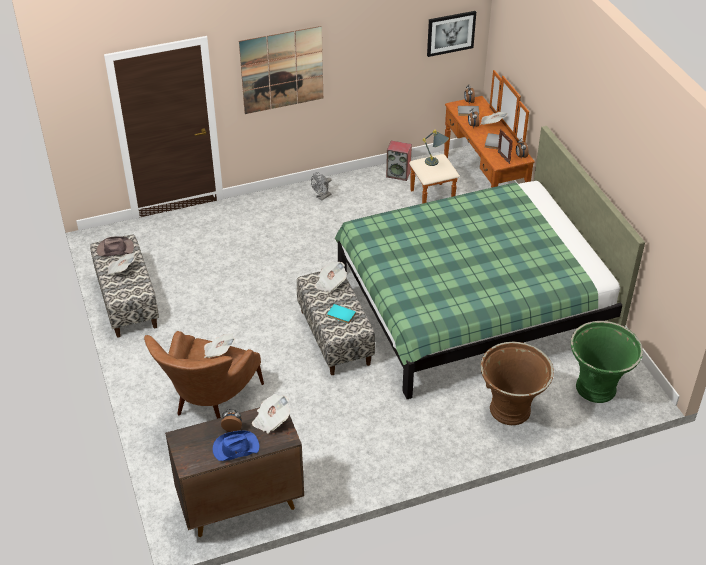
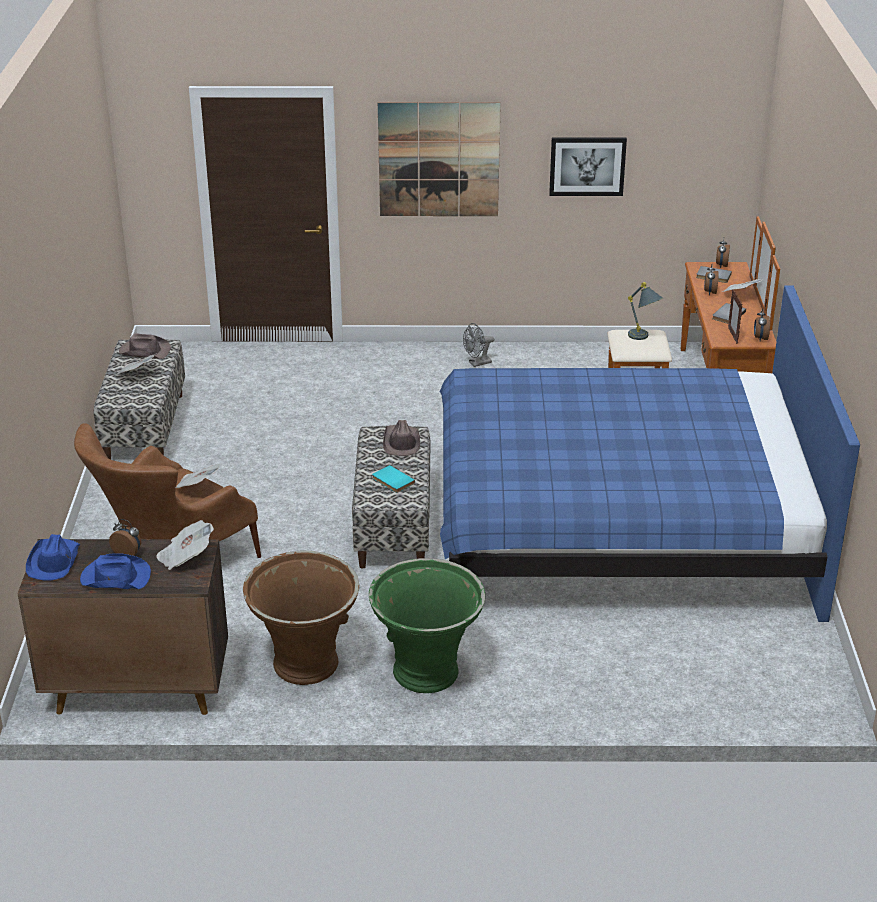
camera: 20 degrees right, 10 degrees down
newspaper [315,261,347,293] -> brown hat [383,420,420,456]
green bed [335,126,645,399] -> blue bed [440,286,860,622]
speaker [386,141,412,181] -> none
picture [427,11,476,57] -> picture moved to [549,137,627,196]
brown planter [480,342,554,425] -> brown planter moved to [243,551,359,685]
green planter [571,321,643,403] -> green planter moved to [369,558,485,693]
none -> blue hat [26,534,81,581]

